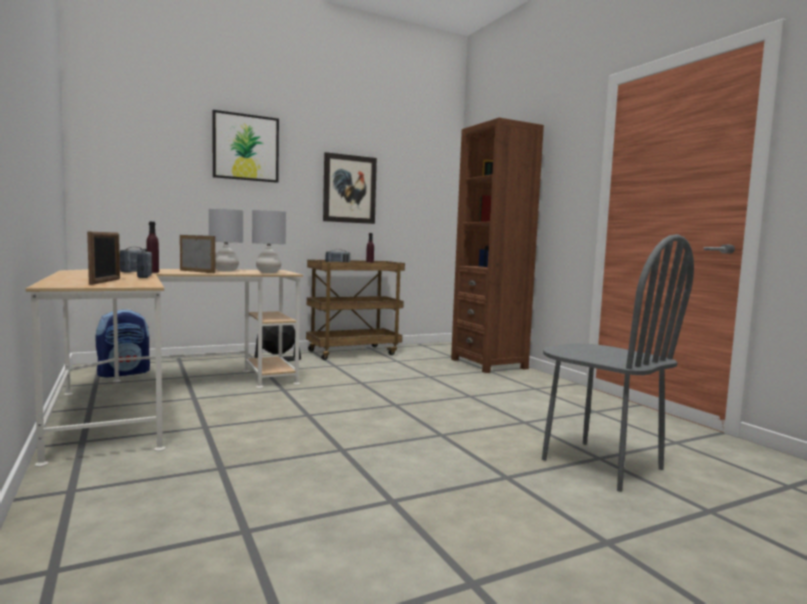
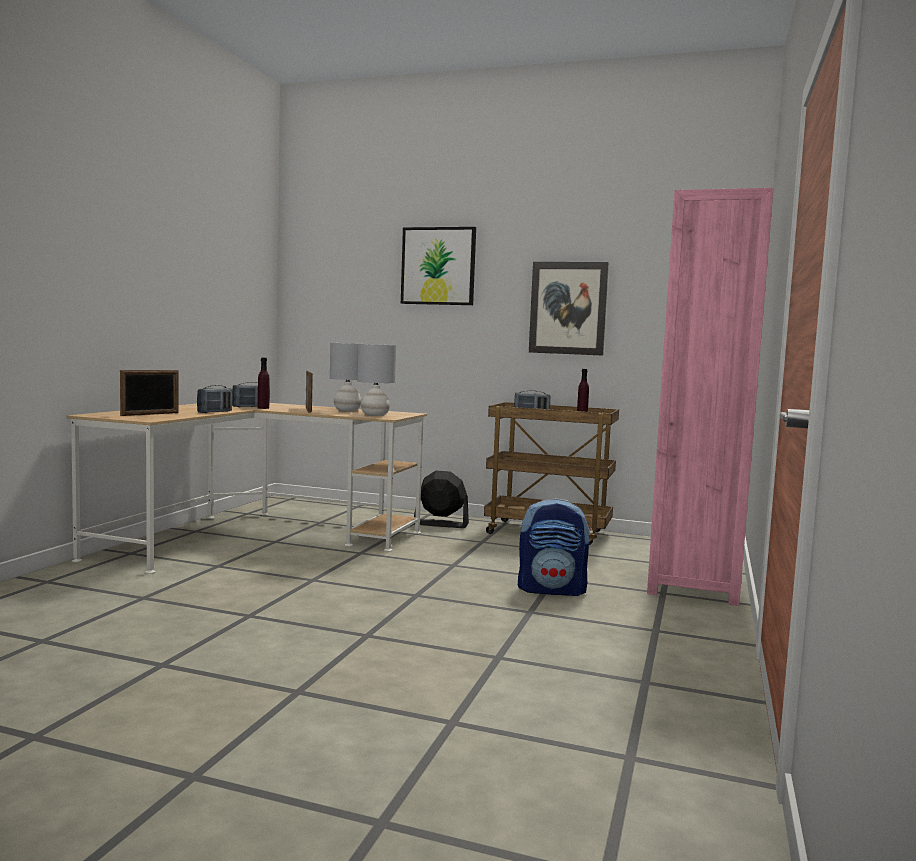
camera: 45 degrees right, 0 degrees up
backpack [96,309,150,378] -> backpack moved to [518,498,591,596]
brown bookcase [451,118,544,373] -> pink bookcase [647,188,774,606]
grey chair [542,234,694,492] -> none

